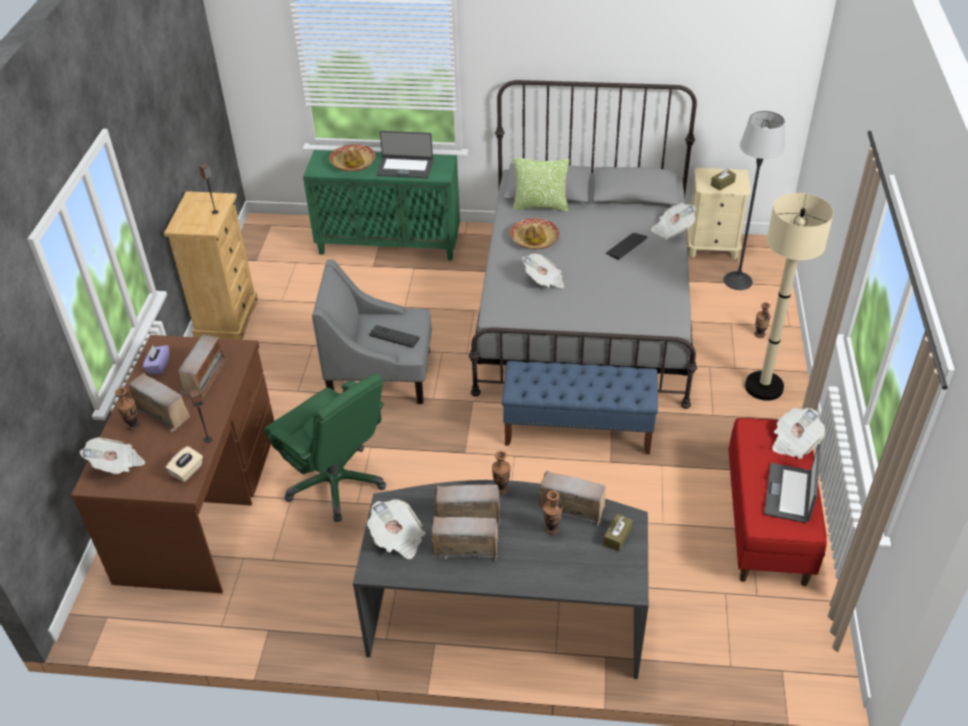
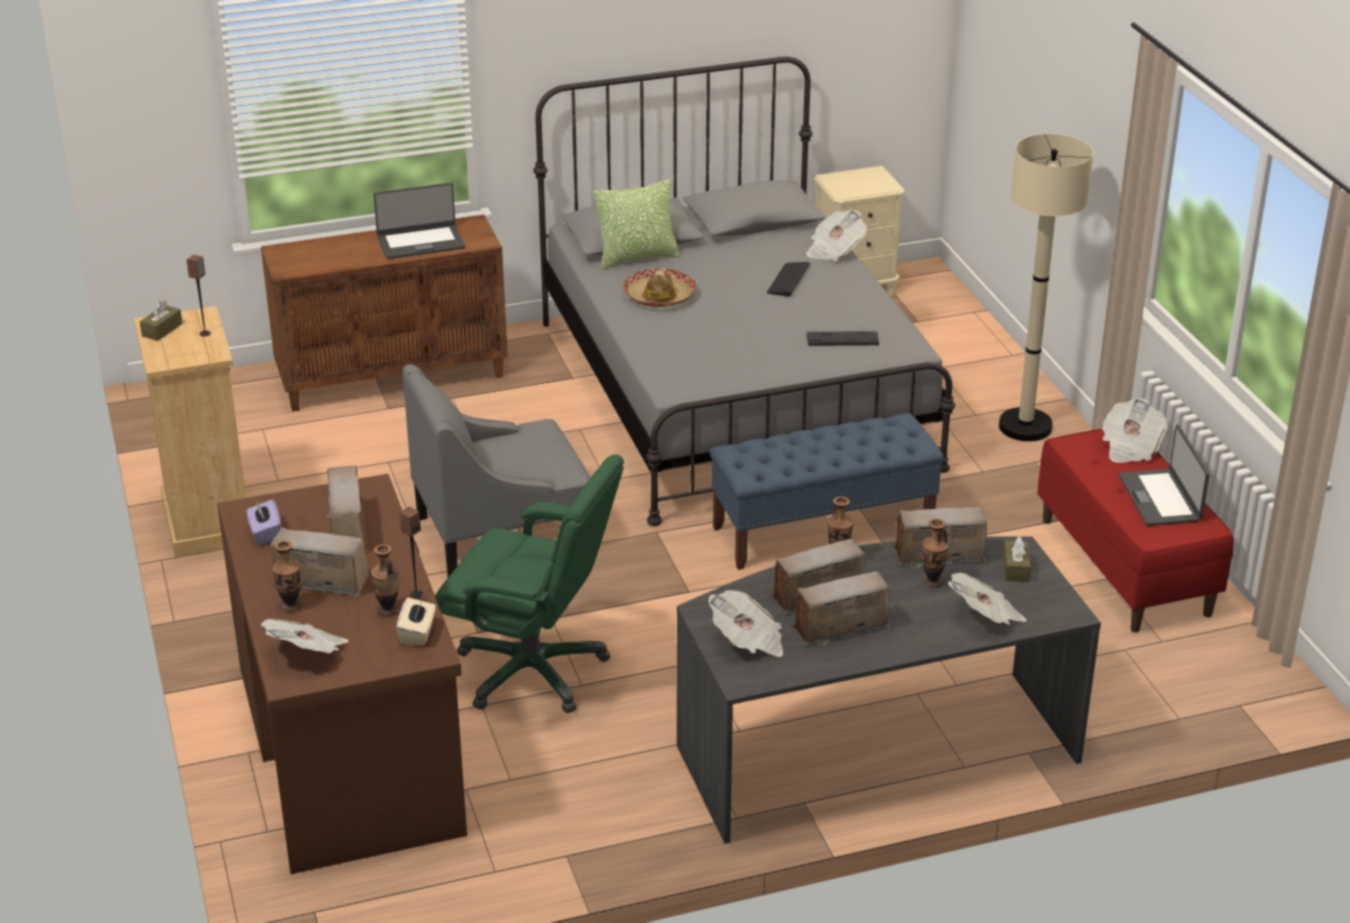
camera: 25 degrees left, 10 degrees down
green cabinet [303,150,460,261] -> brown cabinet [261,215,508,412]
hat [329,144,376,171] -> none
keyboard [369,325,420,348] -> keyboard moved to [807,331,879,346]
newspaper [522,253,564,288] -> newspaper moved to [948,573,1027,625]
brown tissue box [711,168,736,191] -> brown tissue box moved to [140,300,182,341]
floor lamp [723,111,785,290] -> none
vase [754,302,771,338] -> vase moved to [371,544,399,617]

